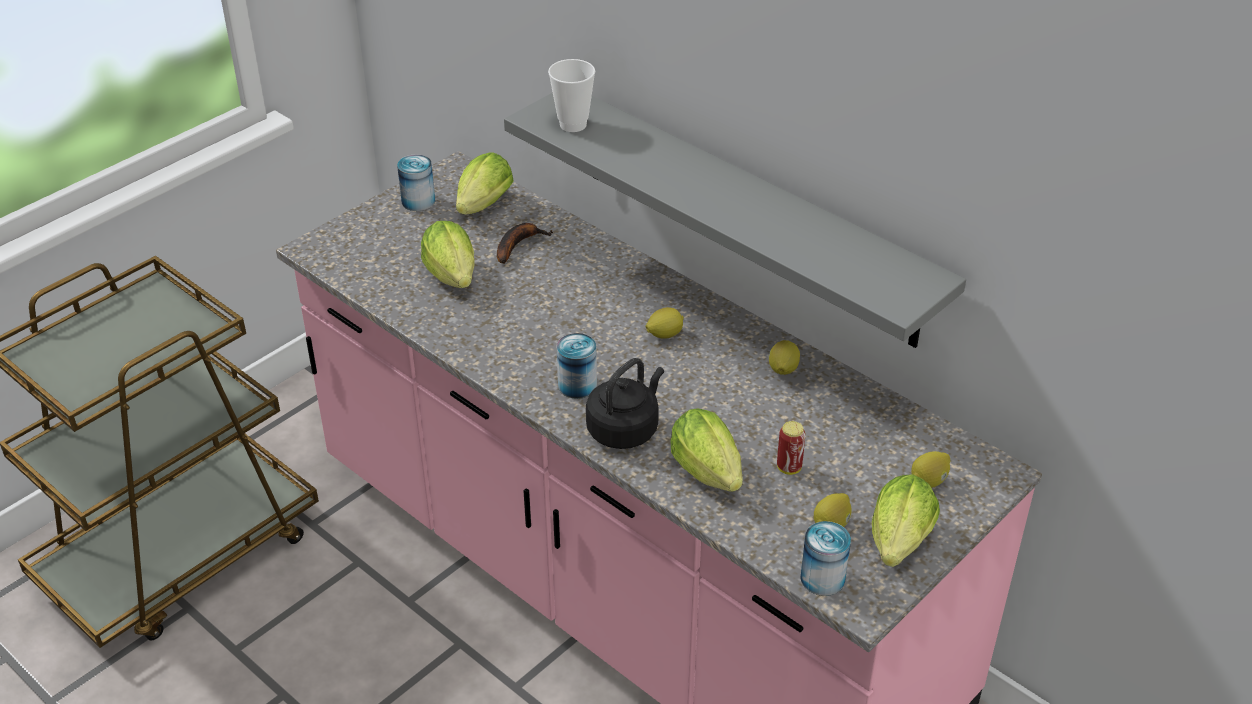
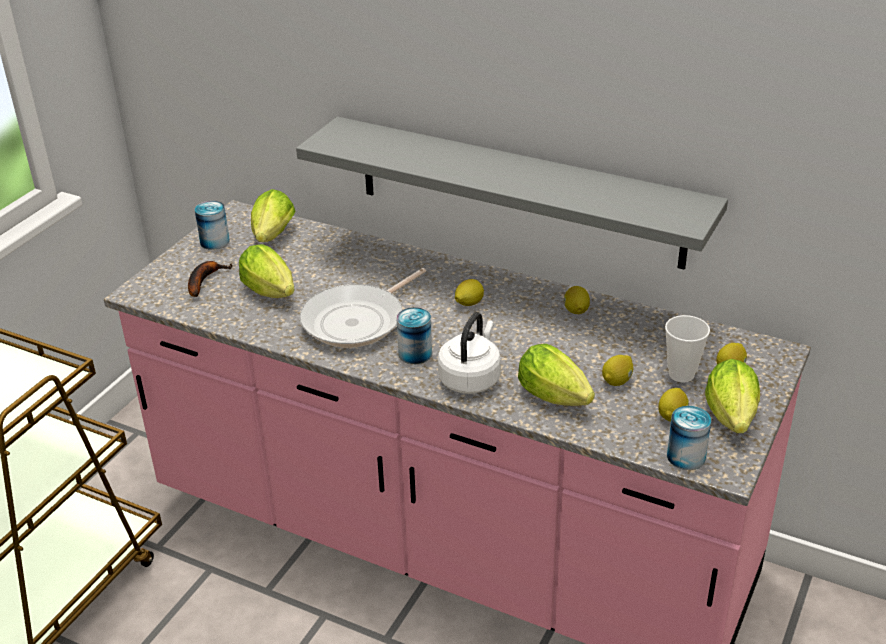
camera: 15 degrees left, 5 degrees down
banana [497,223,553,264] -> banana moved to [188,261,233,297]
cup [548,59,595,132] -> cup moved to [665,315,710,382]
black kettle [586,358,664,449] -> white kettle [438,312,501,394]
can [777,421,806,475] -> lemon [602,355,633,386]
none -> frying pan [299,268,426,348]

